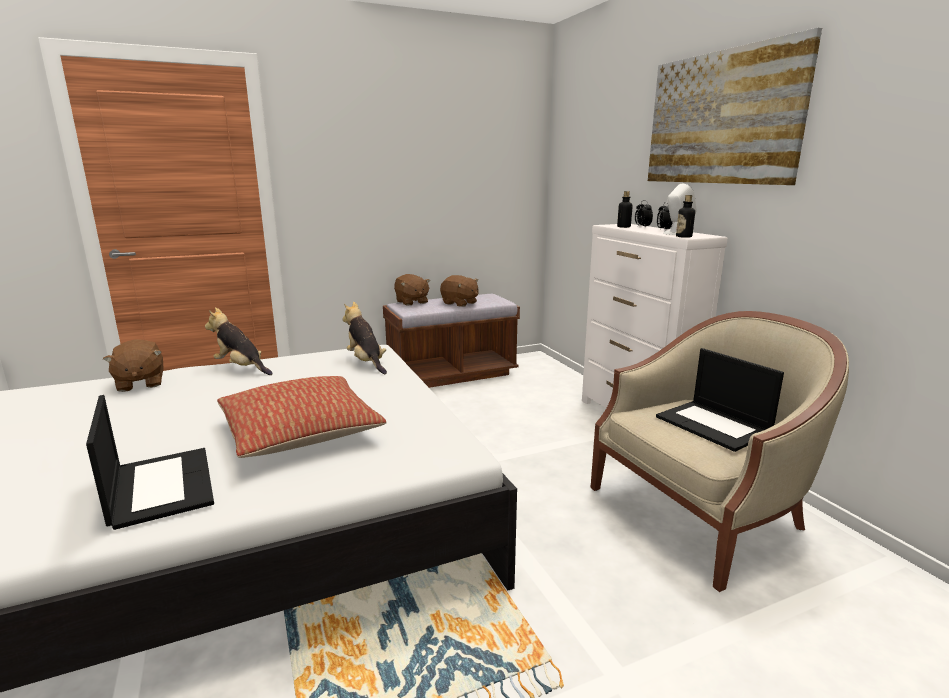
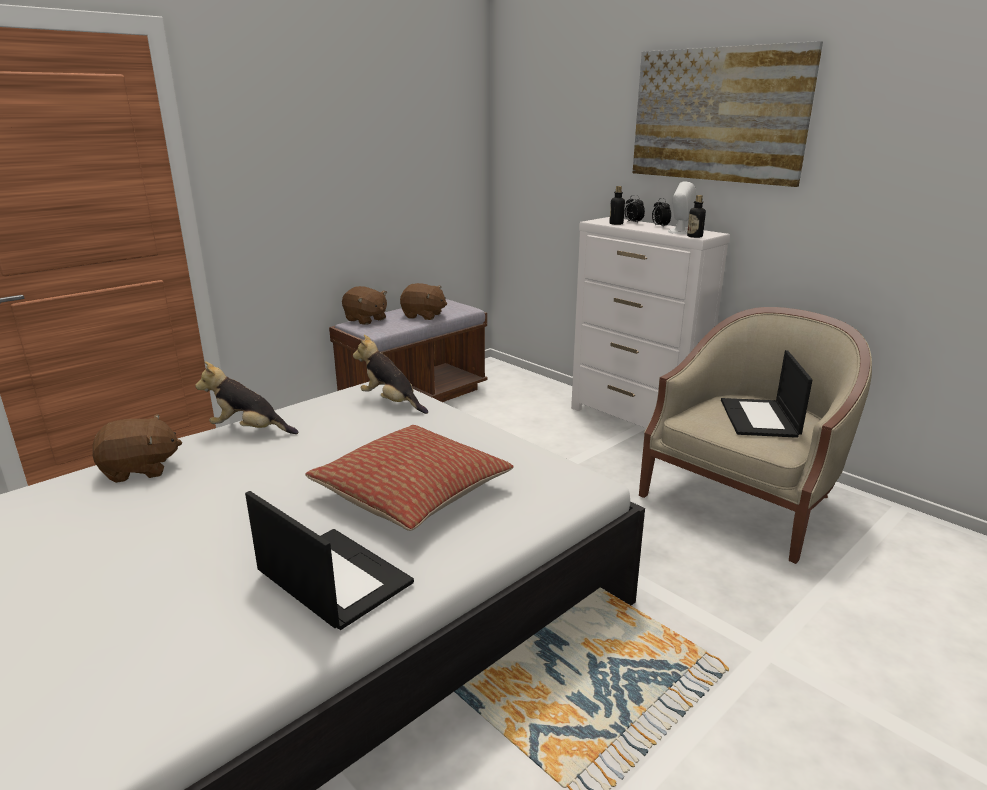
camera: 20 degrees left, 5 degrees up
brown plush toy [103,340,164,392] -> brown plush toy turned 60 degrees counterclockwise [92,414,182,483]
laptop [656,348,784,452] -> laptop turned 60 degrees clockwise [721,350,812,438]

